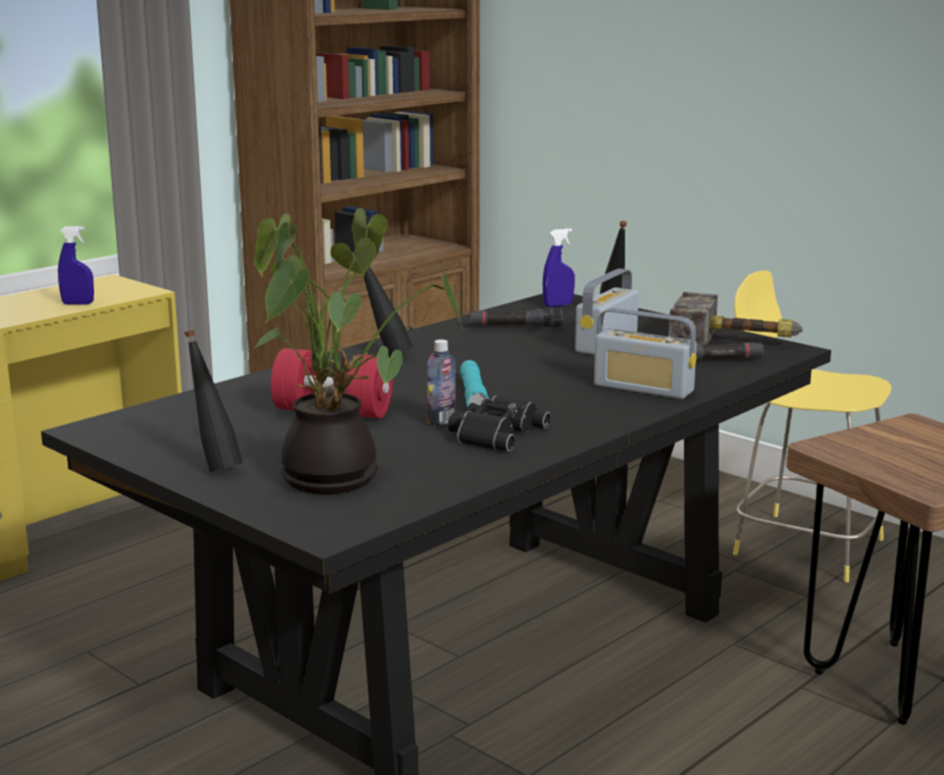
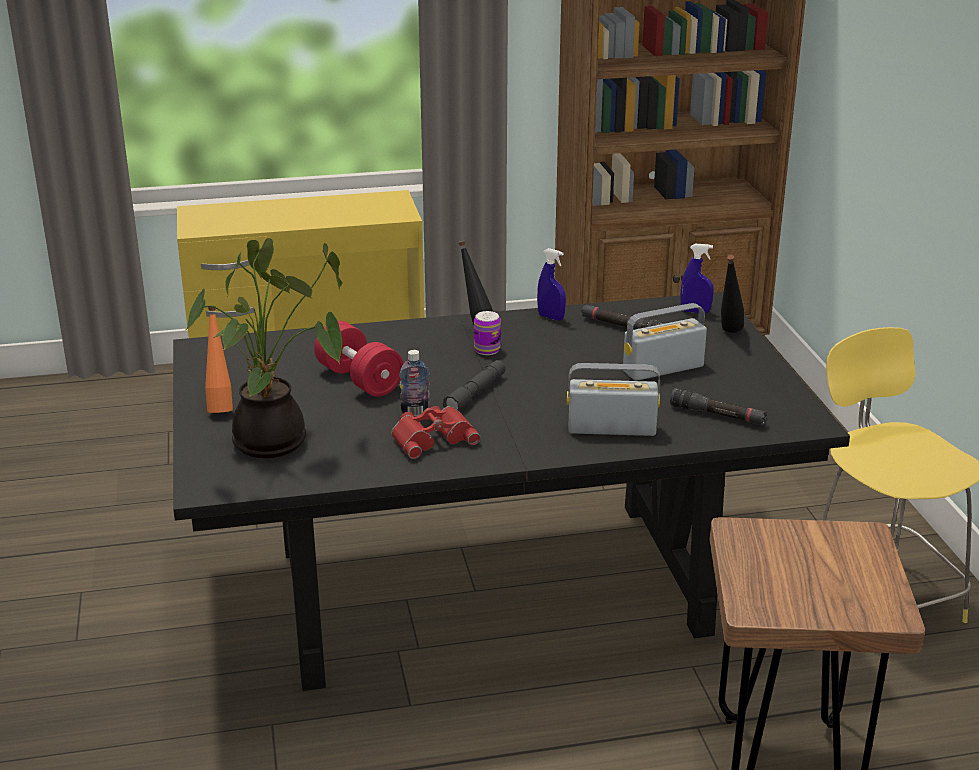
camera: 35 degrees right, 10 degrees up
blue spray bottle [58,226,94,305] -> blue spray bottle moved to [537,248,566,321]
black bottle [184,330,243,472] -> orange bottle [205,306,233,413]
black binoculars [448,395,551,452] -> red binoculars [391,406,481,459]
turquoise flashlight [460,360,489,407] -> grey flashlight [443,360,506,411]
radio [594,308,697,399] -> radio turned 120 degrees clockwise [567,363,660,436]
hammer [669,292,803,345] -> none
none -> can [474,311,501,355]

